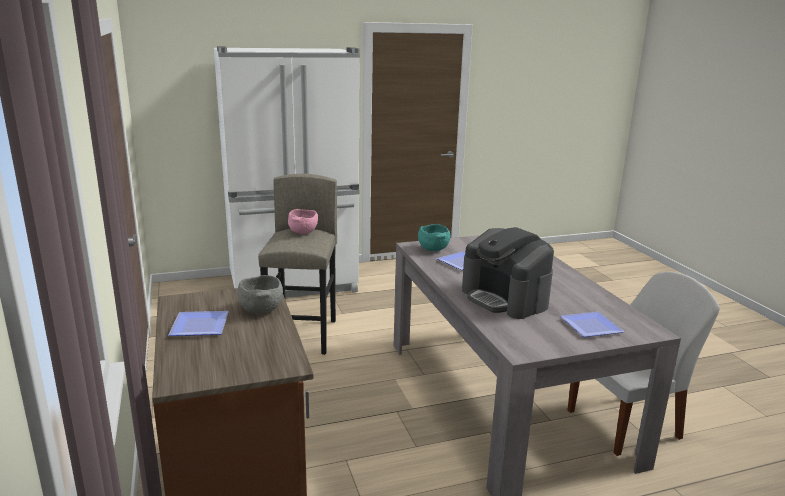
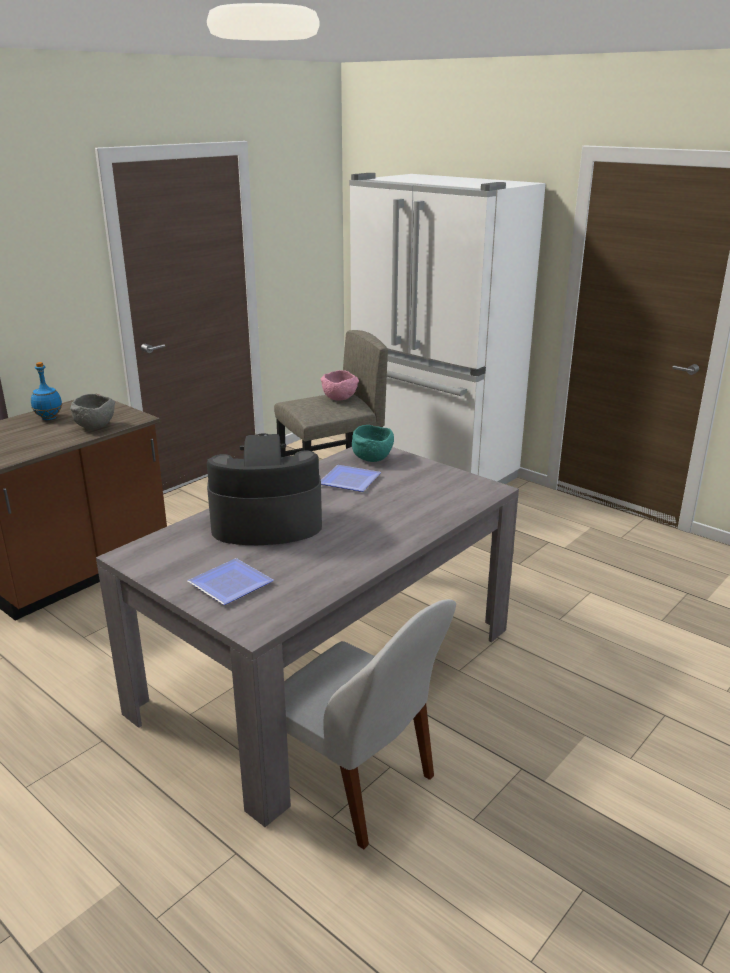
camera: 60 degrees right, 5 degrees up
plate [168,311,229,336] -> blue bottle [31,362,62,420]
coffee machine [462,227,554,319] -> coffee machine turned 60 degrees clockwise [207,433,322,545]

